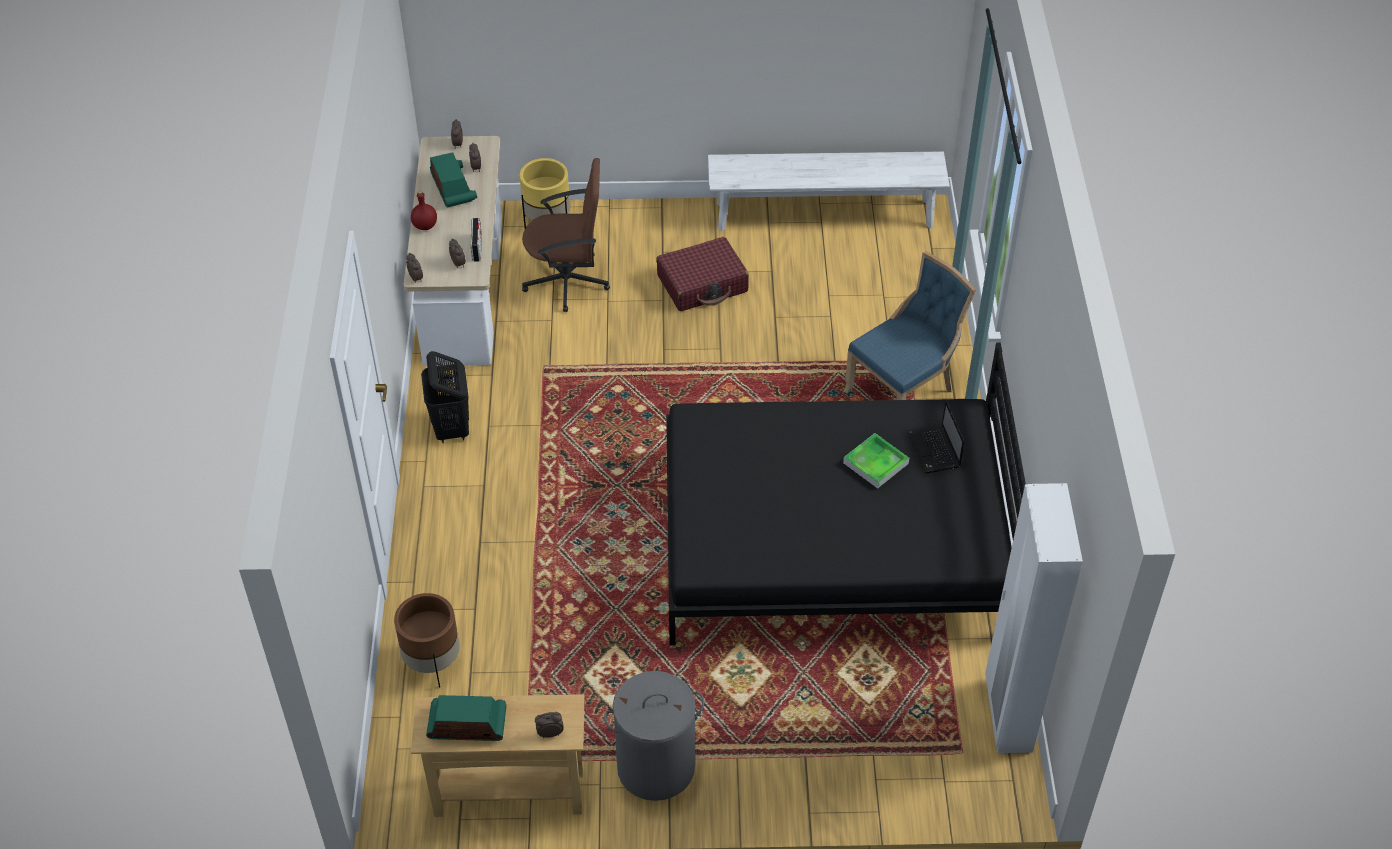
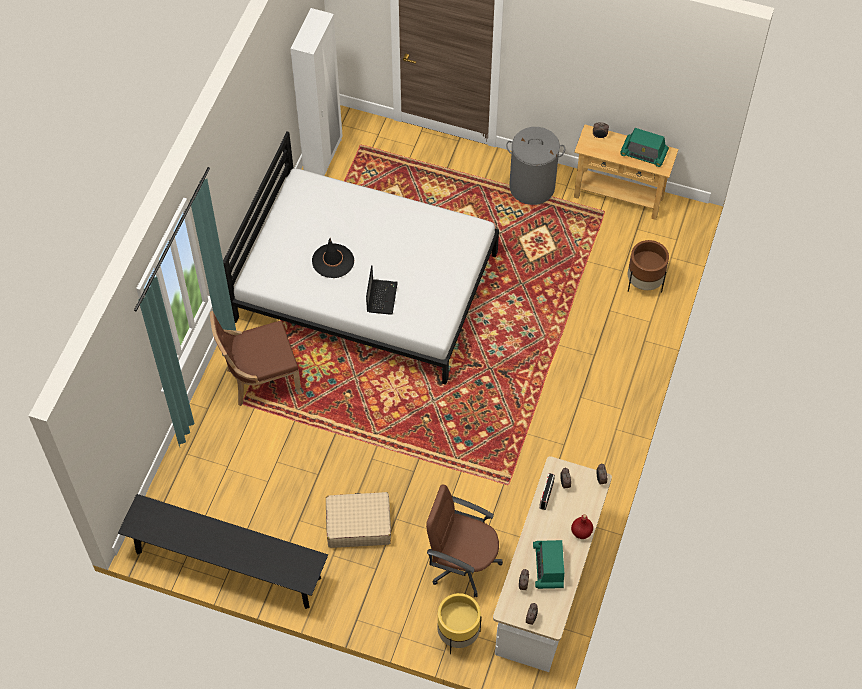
camera: 160 degrees left, 10 degrees up
black laundry basket [421,351,469,443] -> none
red suitcase [656,237,749,311] -> beige suitcase [326,492,391,548]
black bed [666,342,1026,645] -> white bed [223,131,499,385]
white bench [708,151,950,231] -> black bench [118,494,328,609]
blue chair [843,251,976,400] -> brown chair [210,311,302,406]
tray [843,433,909,489] -> black hat [312,238,354,278]
laptop [907,400,964,473] -> laptop moved to [366,265,398,315]

